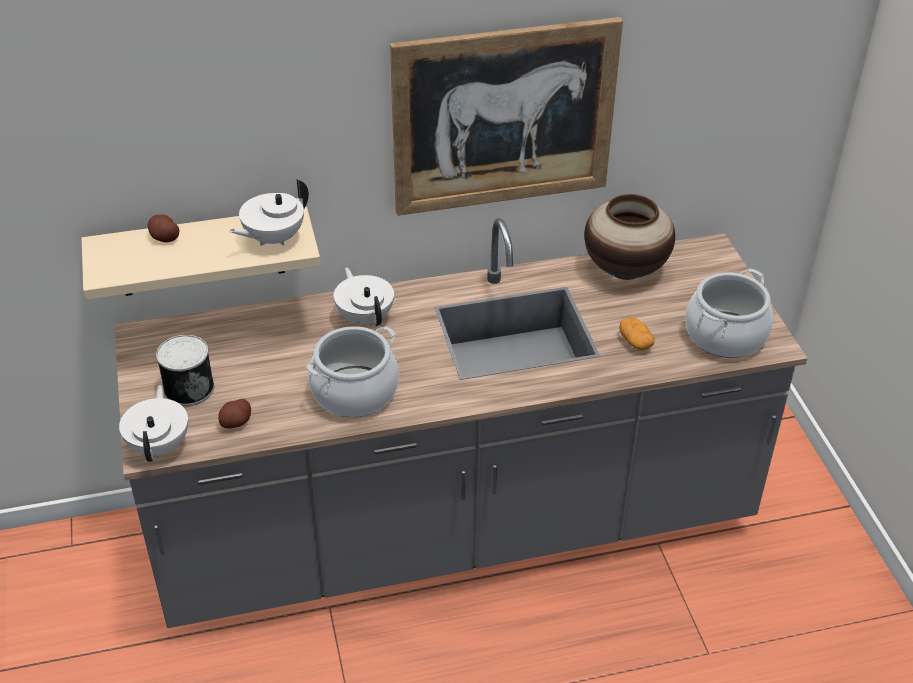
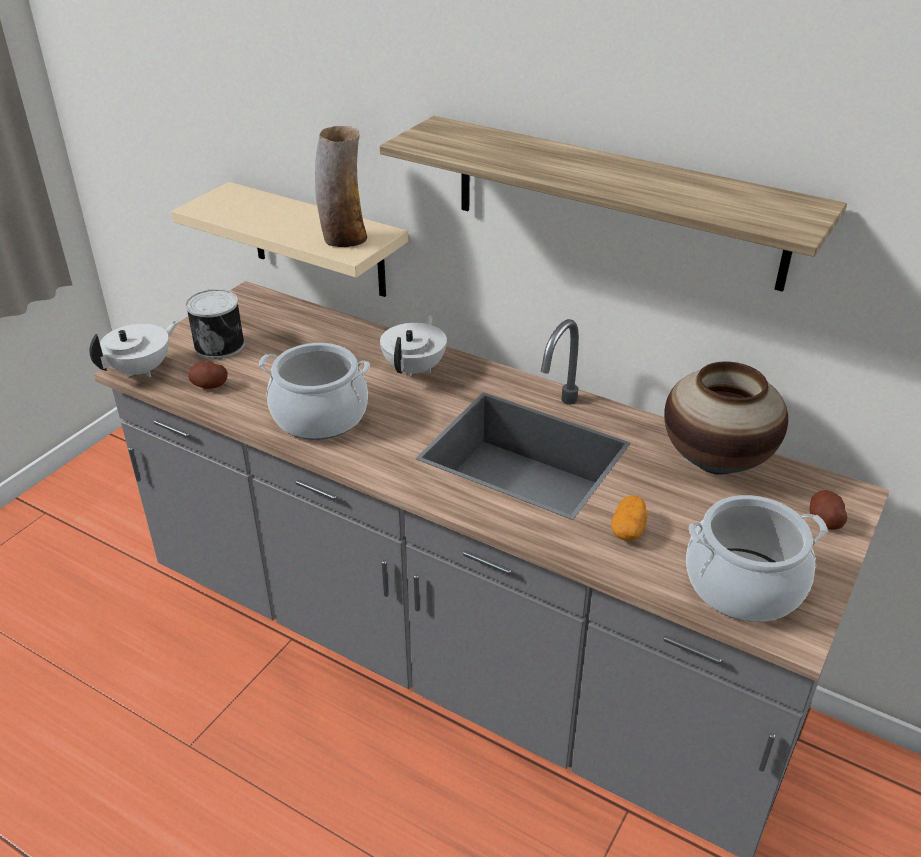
camera: 45 degrees right, 5 degrees down
potato [148,215,179,242] -> potato moved to [809,490,847,530]
white teapot [229,179,309,246] -> vase [315,126,367,247]
picture [390,17,623,216] -> shelf [380,116,847,292]

